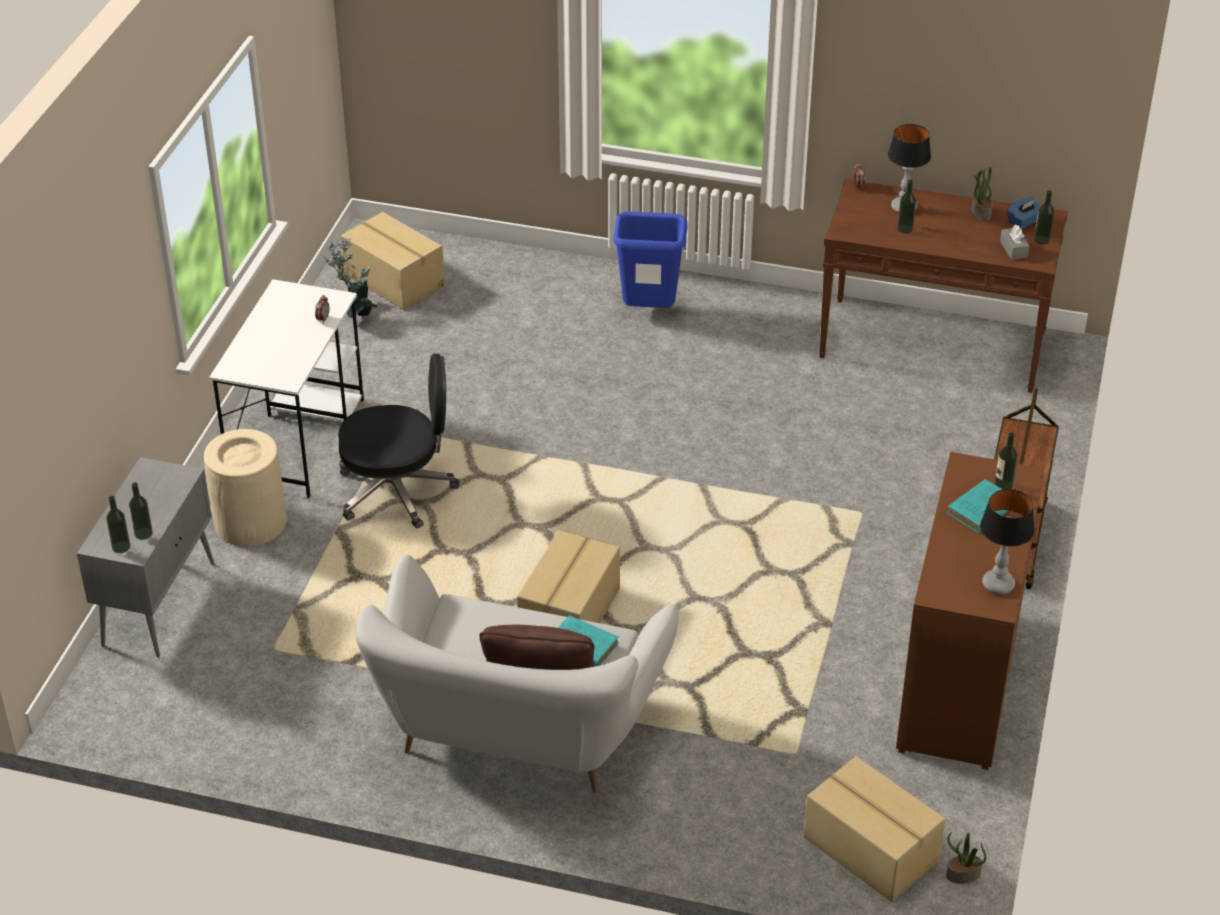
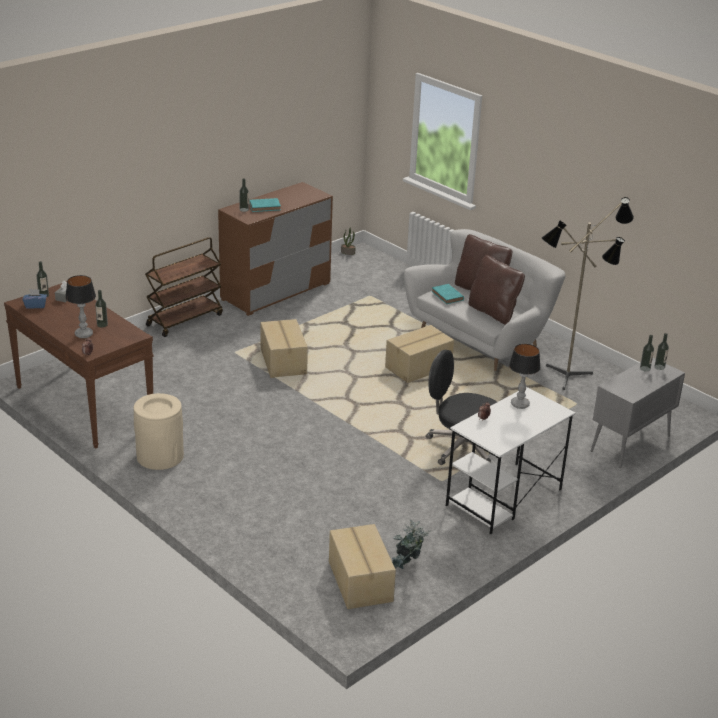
camera: 150 degrees left, 10 degrees down
beige trash can [204,429,286,546] -> beige trash can moved to [133,393,184,470]
blue trash can [613,211,688,308] -> none
cardboard box [804,756,946,902] -> cardboard box moved to [261,319,308,378]
potted plant [971,167,993,221] -> none
table lamp [980,489,1035,594] -> table lamp moved to [509,344,541,409]
none -> brown pillow [469,254,525,325]
none -> floor lamp [542,197,634,390]

